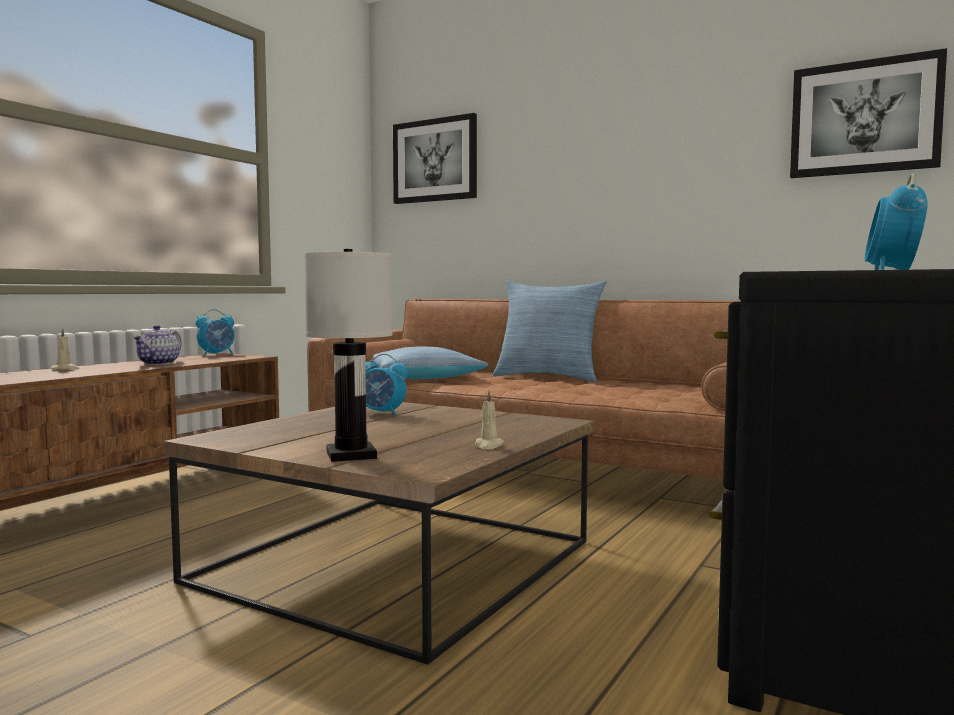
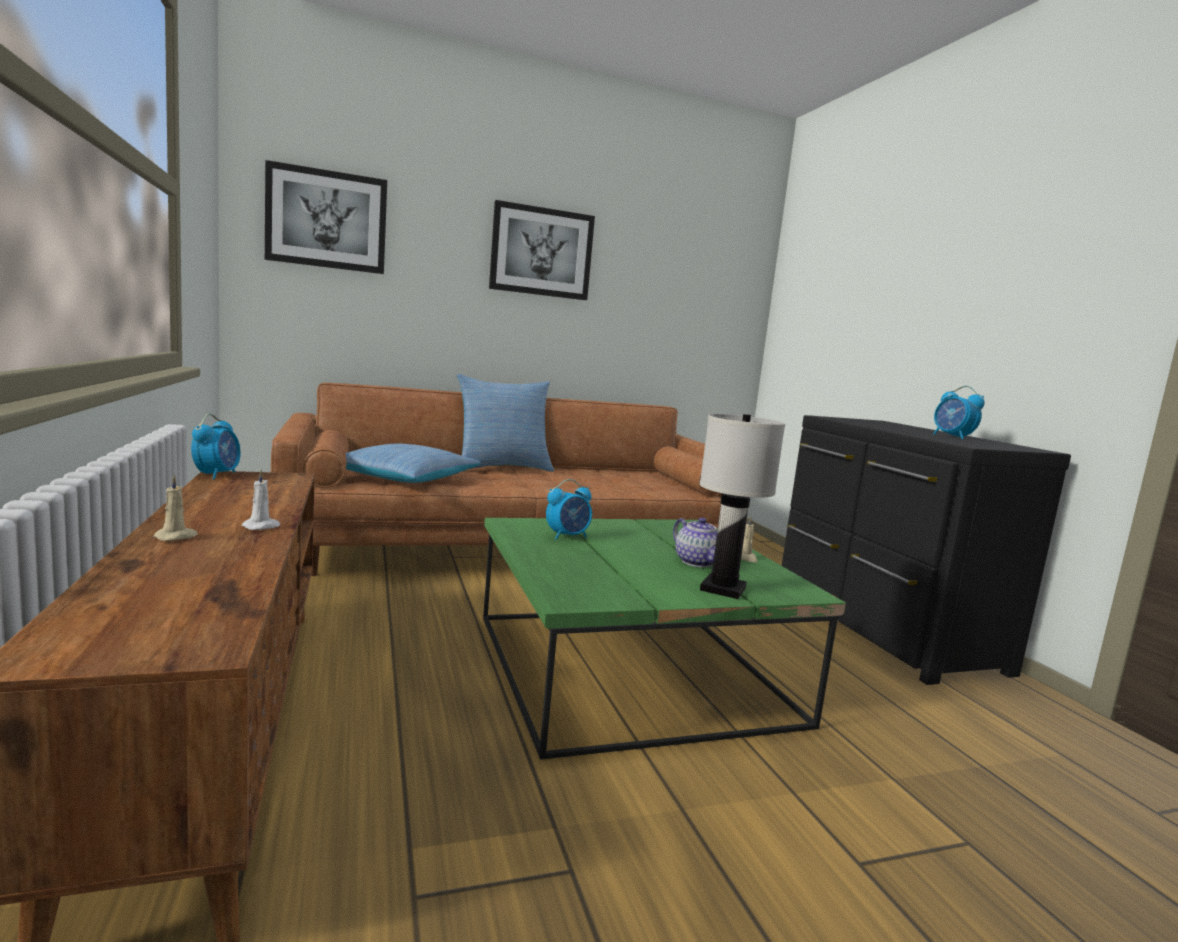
camera: 50 degrees left, 5 degrees up
teapot [132,325,181,365] -> teapot moved to [673,518,717,567]
brown coffee table [163,402,594,665] -> green coffee table [483,518,846,760]
picture [790,48,947,178] -> picture moved to [489,200,595,300]
none -> white candle [242,469,281,530]

